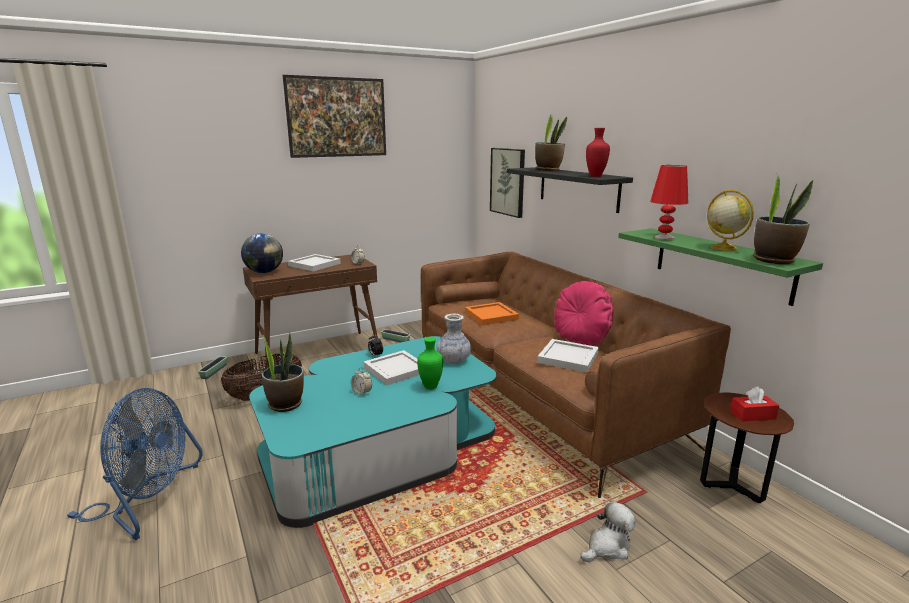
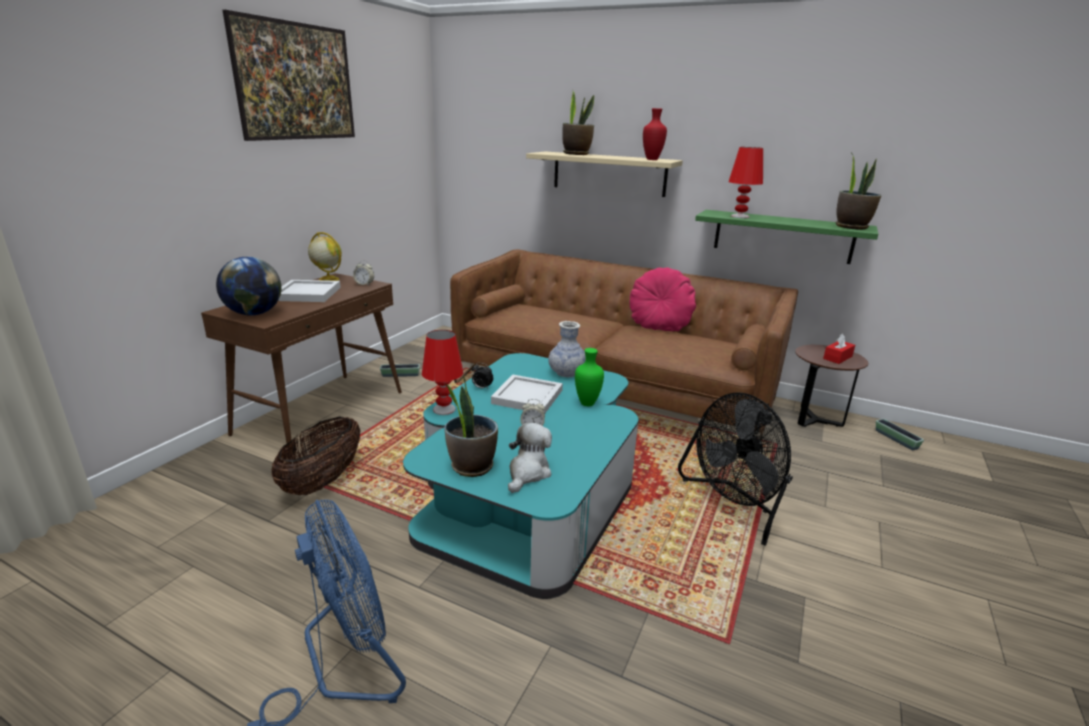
camera: 35 degrees left, 5 degrees up
planter [198,356,227,379] -> planter moved to [876,419,924,450]
orange tray [465,302,519,325] -> none
picture [490,148,525,218] -> none
black shelf [507,167,633,213] -> beige shelf [526,152,683,197]
white tray [537,339,599,373] -> none
plush toy [580,501,636,562] -> plush toy moved to [508,423,552,493]
globe [707,190,754,251] -> globe moved to [308,232,342,281]
none -> red table lamp [422,330,463,415]
none -> black fan [678,393,793,546]

